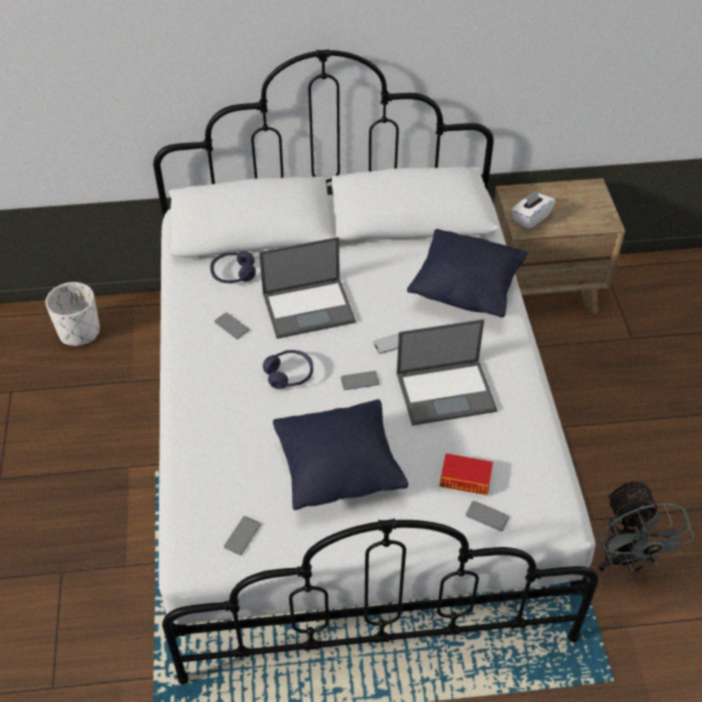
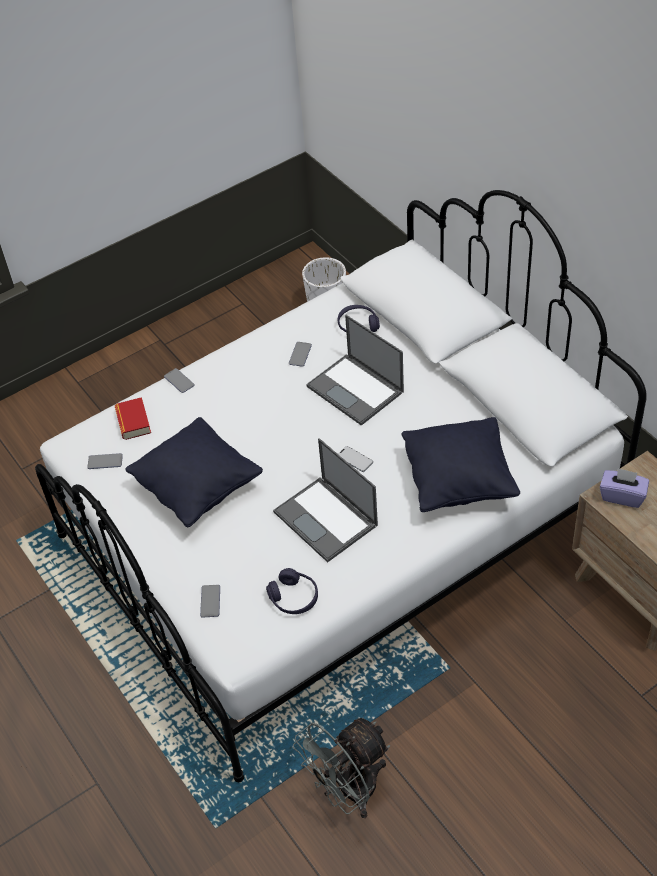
camera: 65 degrees right, 0 degrees up
purple headphones [263,350,313,389] -> purple headphones moved to [266,568,318,614]
phone [341,371,379,390] -> phone moved to [164,368,195,393]
book [440,453,493,495] -> book moved to [115,397,151,440]
white tissue box [511,190,555,230] -> purple tissue box [600,468,649,508]

